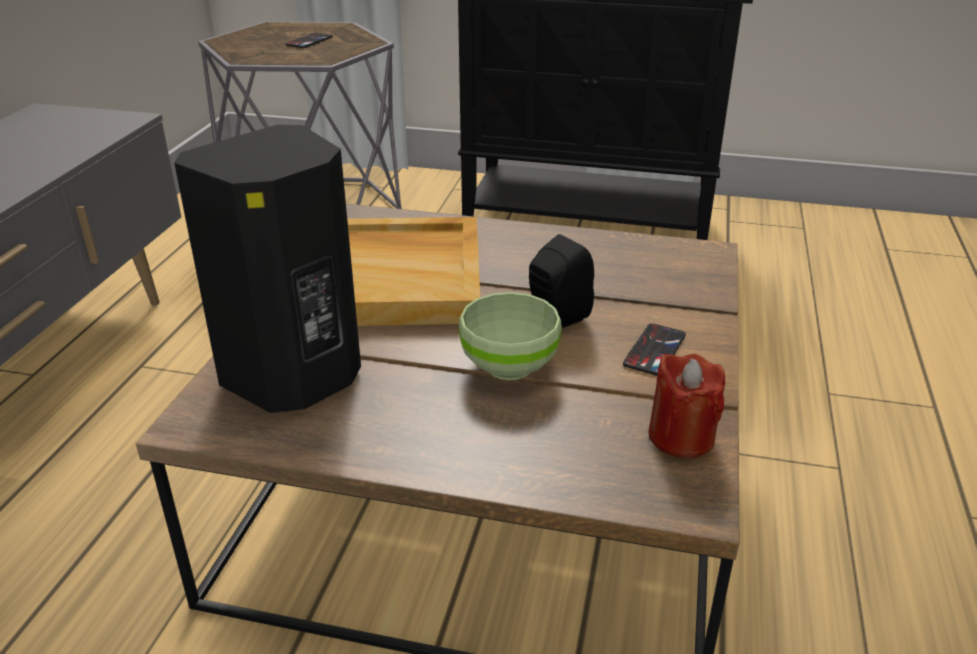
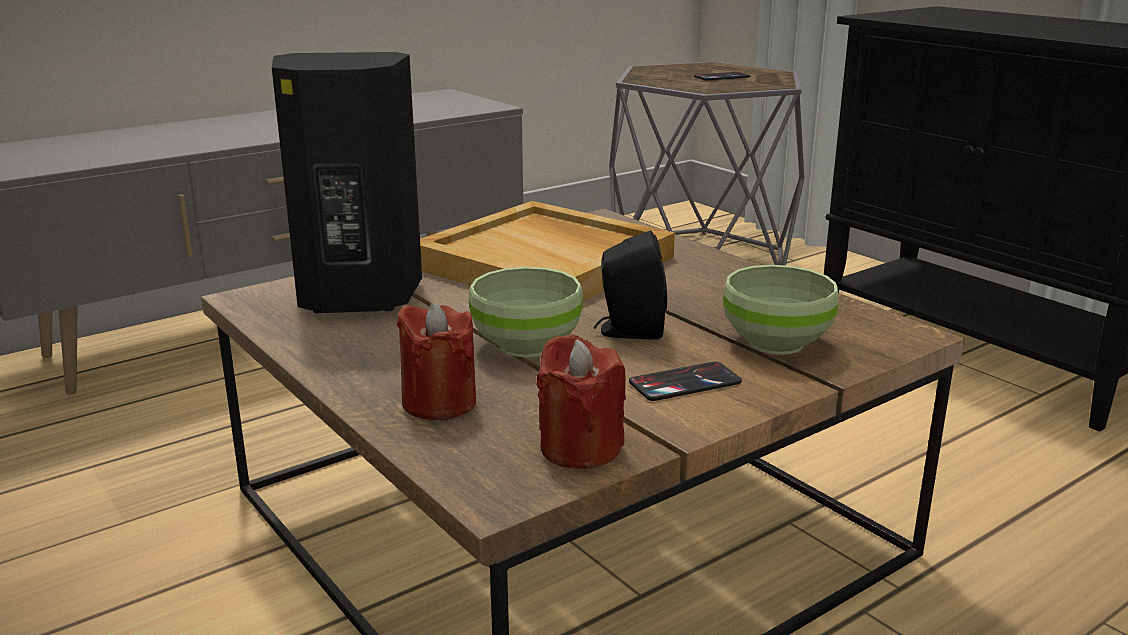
camera: 40 degrees right, 10 degrees down
none -> red candle [397,302,476,420]
none -> green bowl [723,265,839,355]

